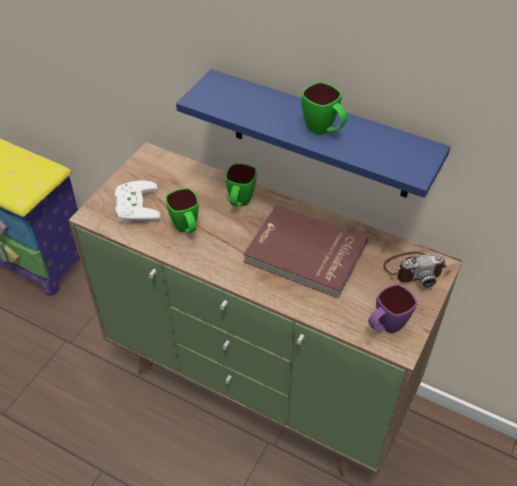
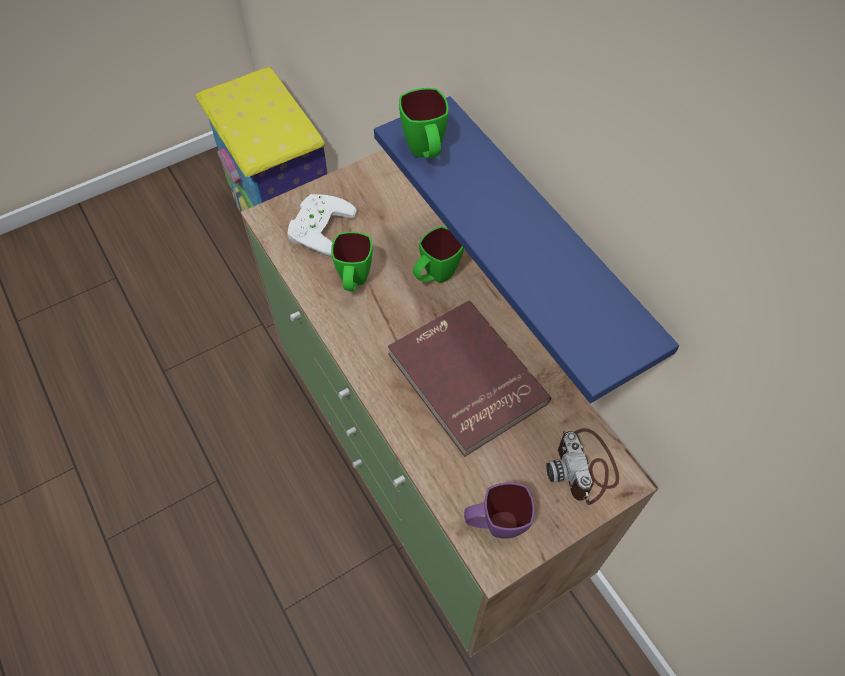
camera: 30 degrees right, 10 degrees up
green mug [301,82,347,135] -> green mug moved to [399,88,449,158]
camera [383,251,446,288] -> camera turned 60 degrees clockwise [546,428,619,505]

